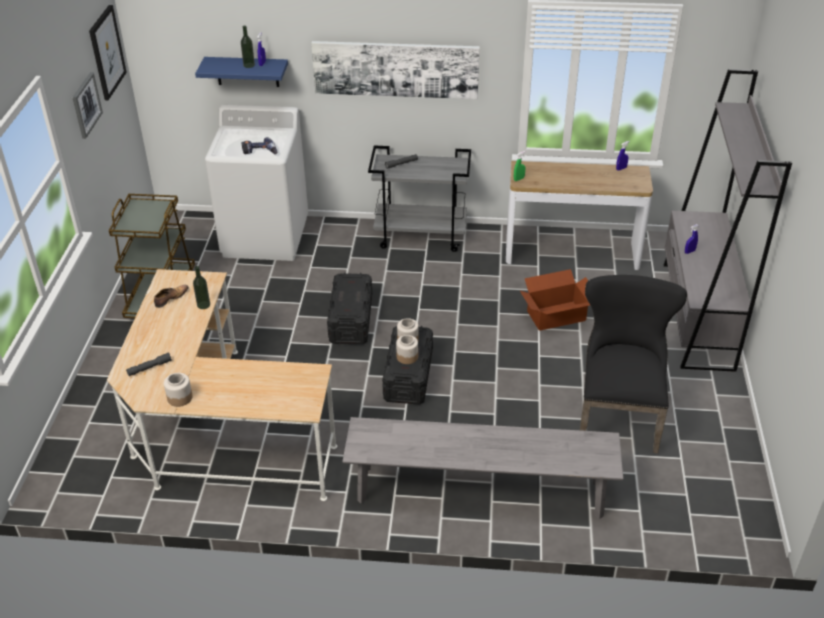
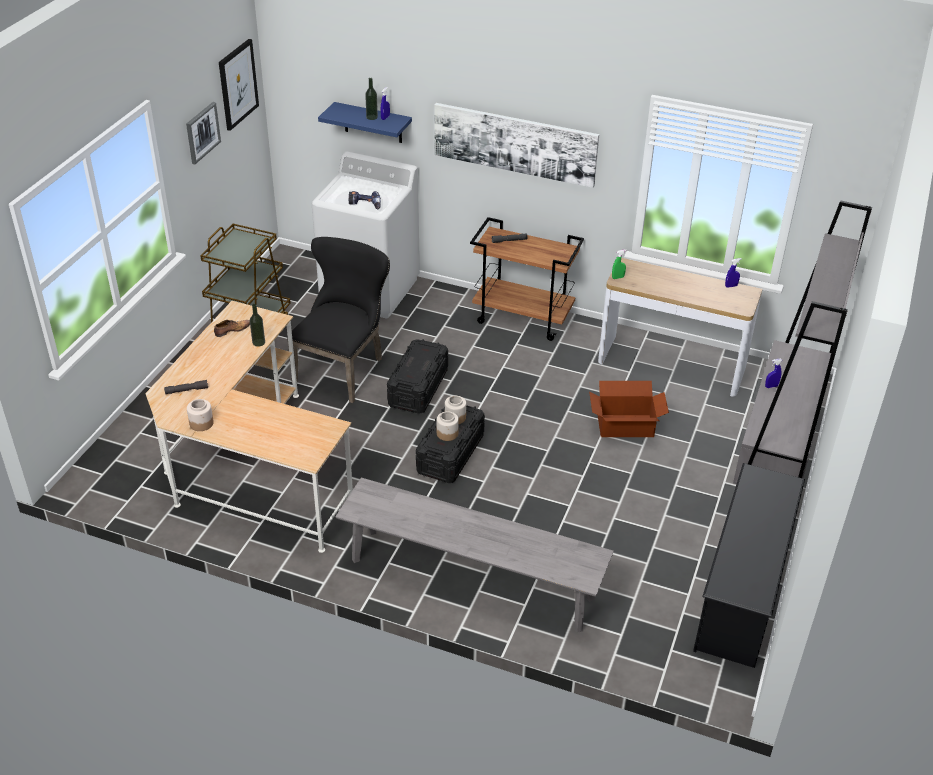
camera: 15 degrees right, 0 degrees up
grey cart [368,146,471,252] -> brown cart [470,217,584,341]
black chair [580,275,687,454] -> black chair moved to [287,237,390,403]
none -> black shoe rack [693,463,805,668]

